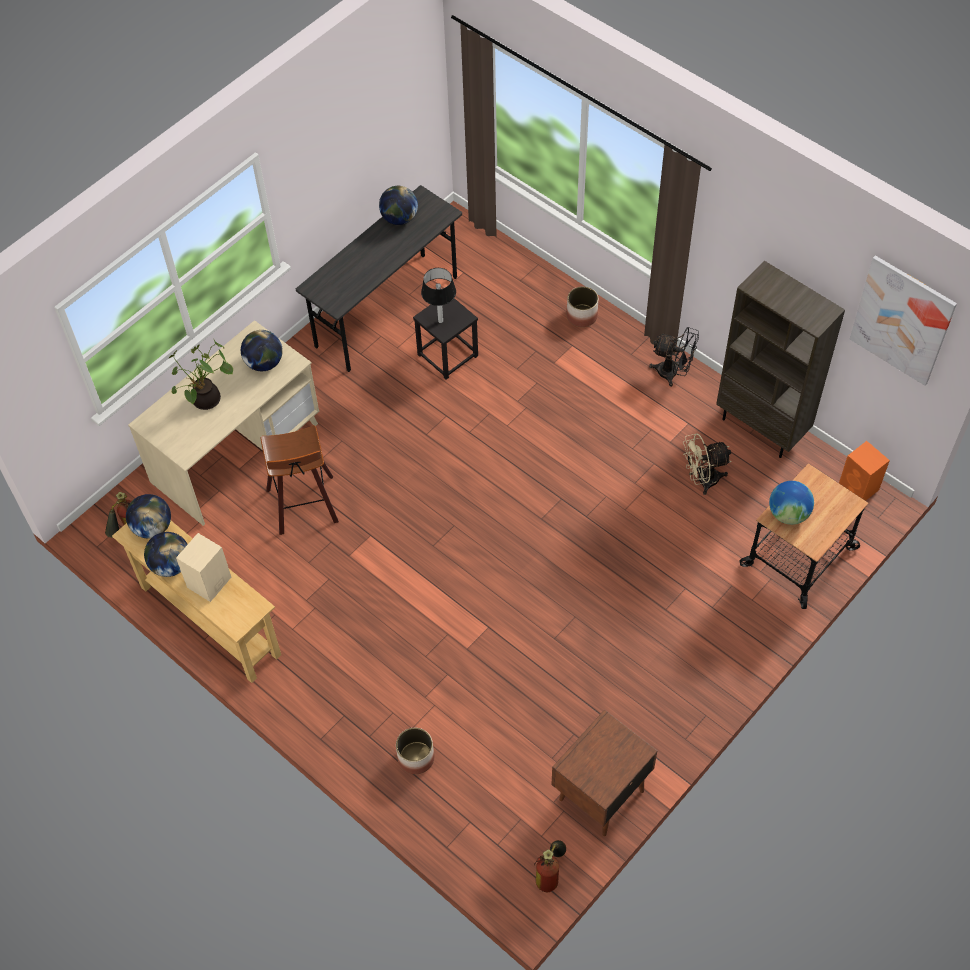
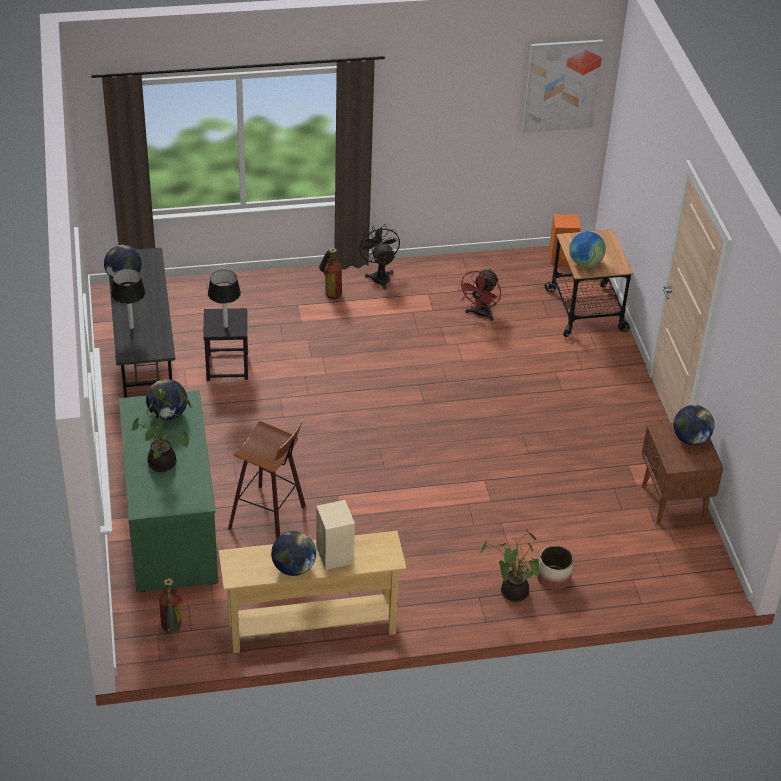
camera: 55 degrees left, 15 degrees down
globe [126,494,171,538] -> globe moved to [673,405,715,445]
beige desk [128,320,319,526] -> green desk [119,391,218,592]
fire extinguisher [534,840,566,892] -> fire extinguisher moved to [319,248,342,299]
planter [567,287,598,327] -> none
black fan [649,327,699,387] -> black fan turned 75 degrees counterclockwise [357,224,400,290]
beige fan [683,433,731,495] -> red fan [458,269,501,321]
brown bookcase [716,261,845,458] -> none
none -> table lamp [111,269,146,329]
none -> potted plant [480,529,540,602]

